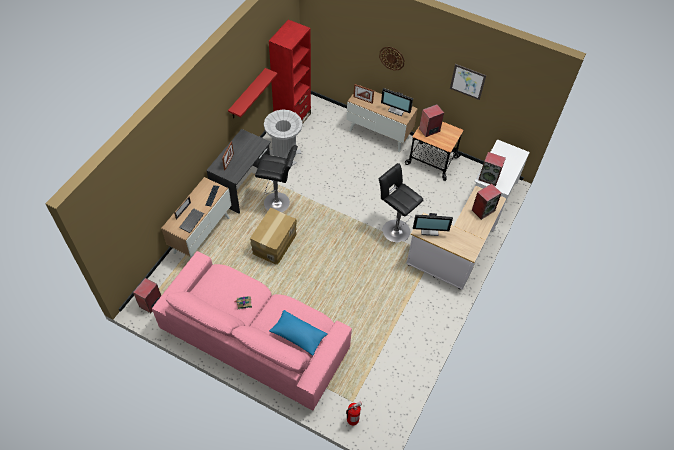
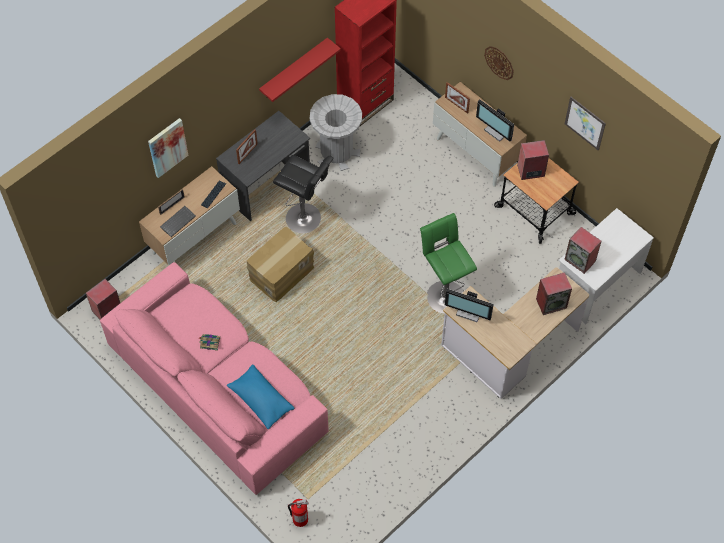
camera: 20 degrees right, 5 degrees up
black stool [379,163,423,242] -> green stool [420,213,477,313]
none -> picture [148,118,188,178]

